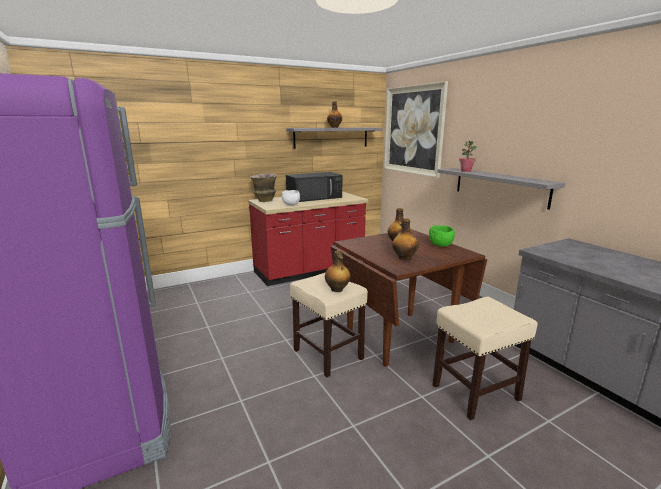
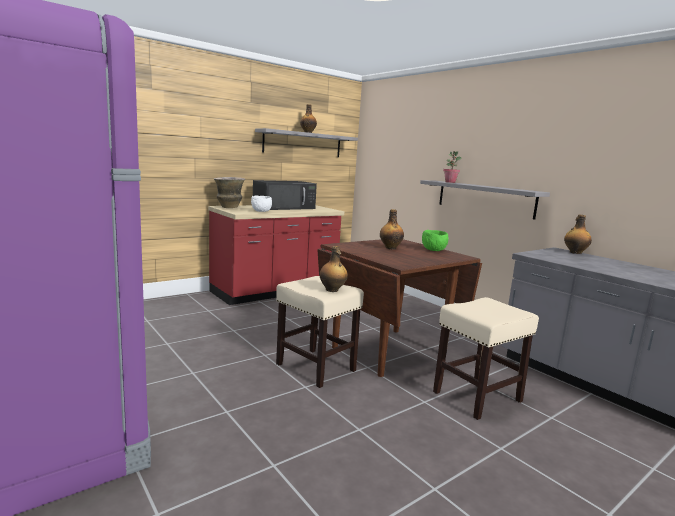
camera: 10 degrees left, 5 degrees down
picture [384,81,448,178] -> none
bottle [392,218,419,260] -> bottle moved to [564,214,592,254]

